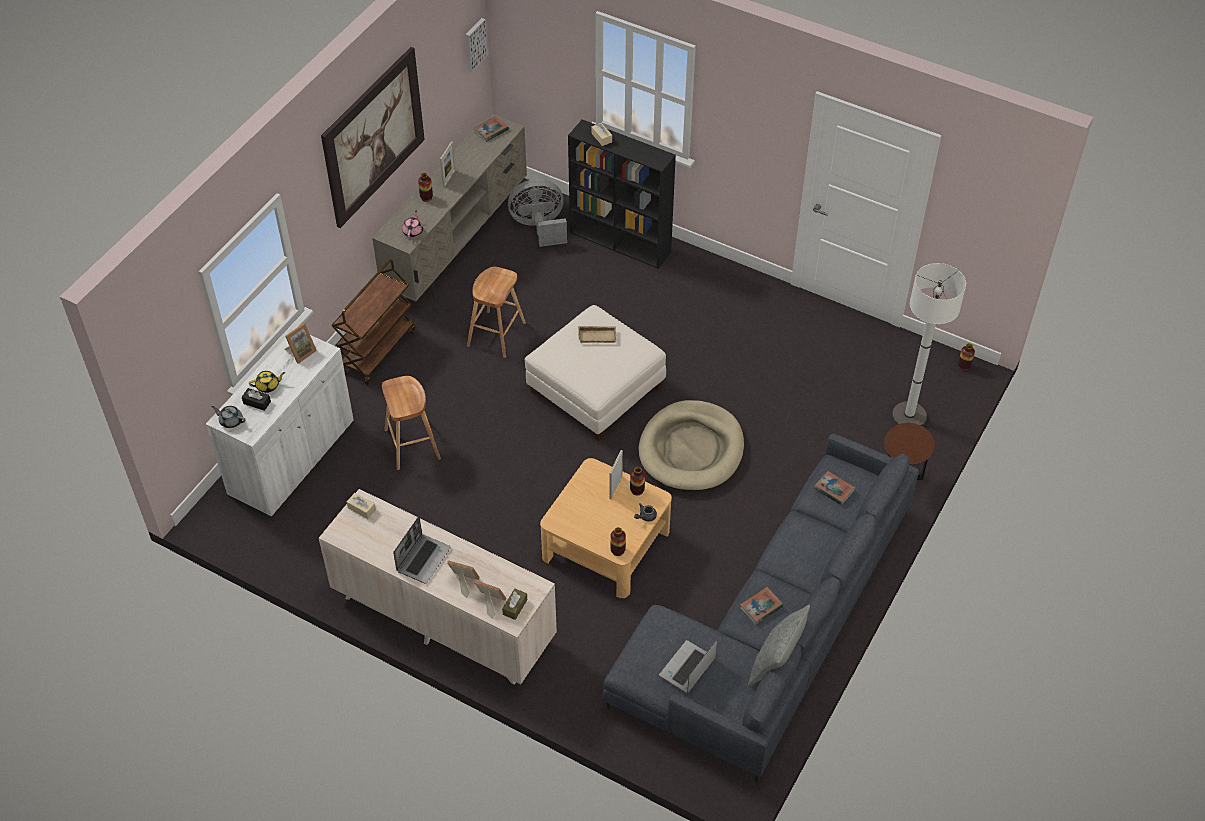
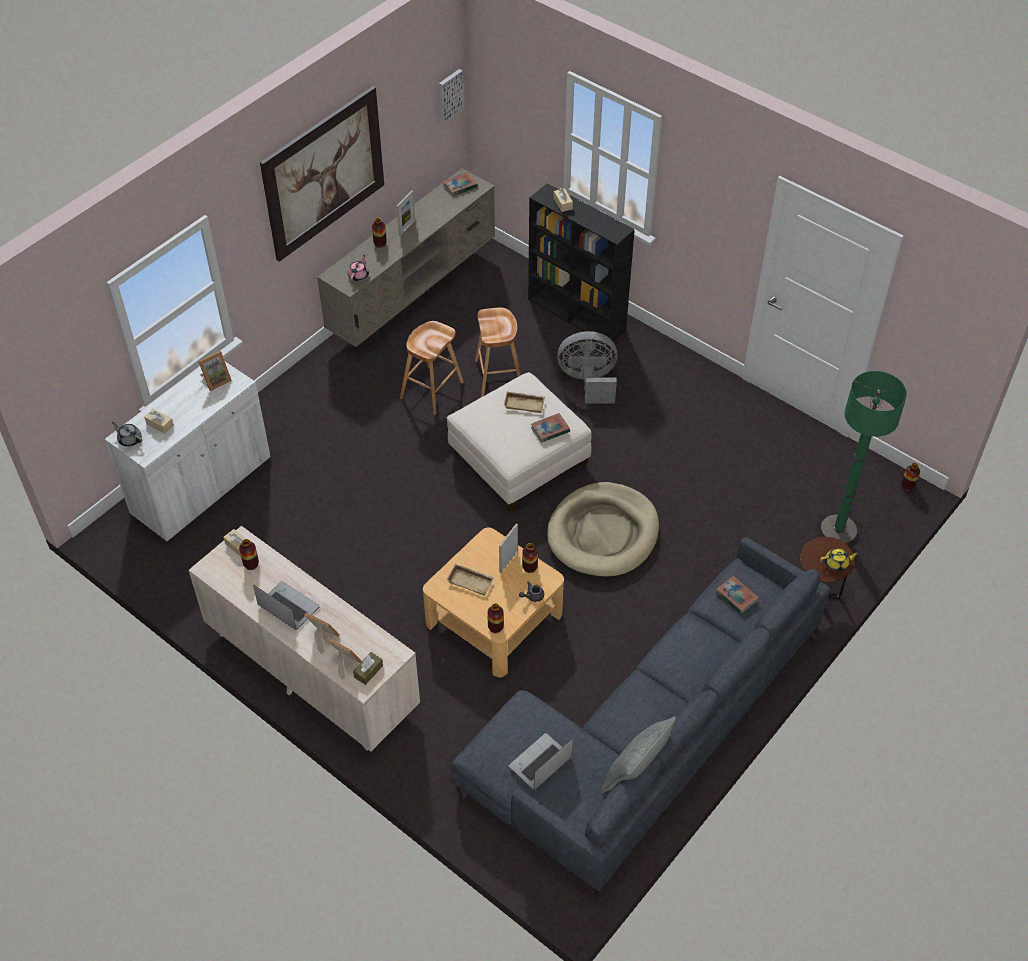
camera: 10 degrees right, 0 degrees up
black tissue box [242,388,271,411] -> beige tissue box [144,409,174,434]
yellow teapot [249,371,285,393] -> yellow teapot moved to [820,548,859,571]
brown cart [331,259,415,385] -> none
brown stool [382,376,441,470] -> brown stool moved to [475,308,521,397]
laptop [393,516,451,584] -> laptop turned 90 degrees counterclockwise [253,581,320,630]
grey fan [508,179,567,247] -> grey fan moved to [557,331,618,404]
book [740,587,783,624] -> book moved to [531,413,570,443]
white floor lamp [892,263,966,426] -> green floor lamp [820,371,907,545]
none -> vase [239,539,259,570]
none -> beige tray [446,564,494,596]

